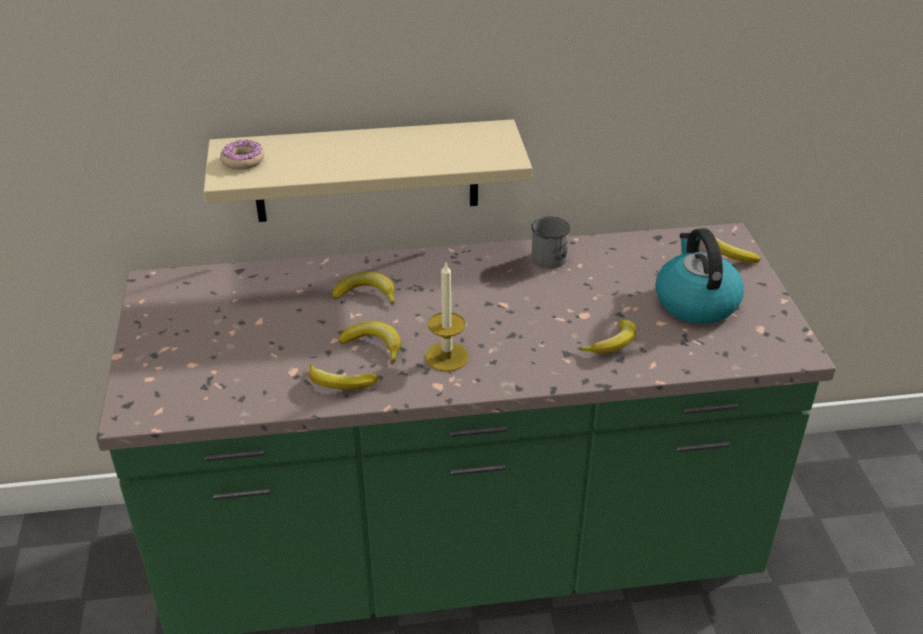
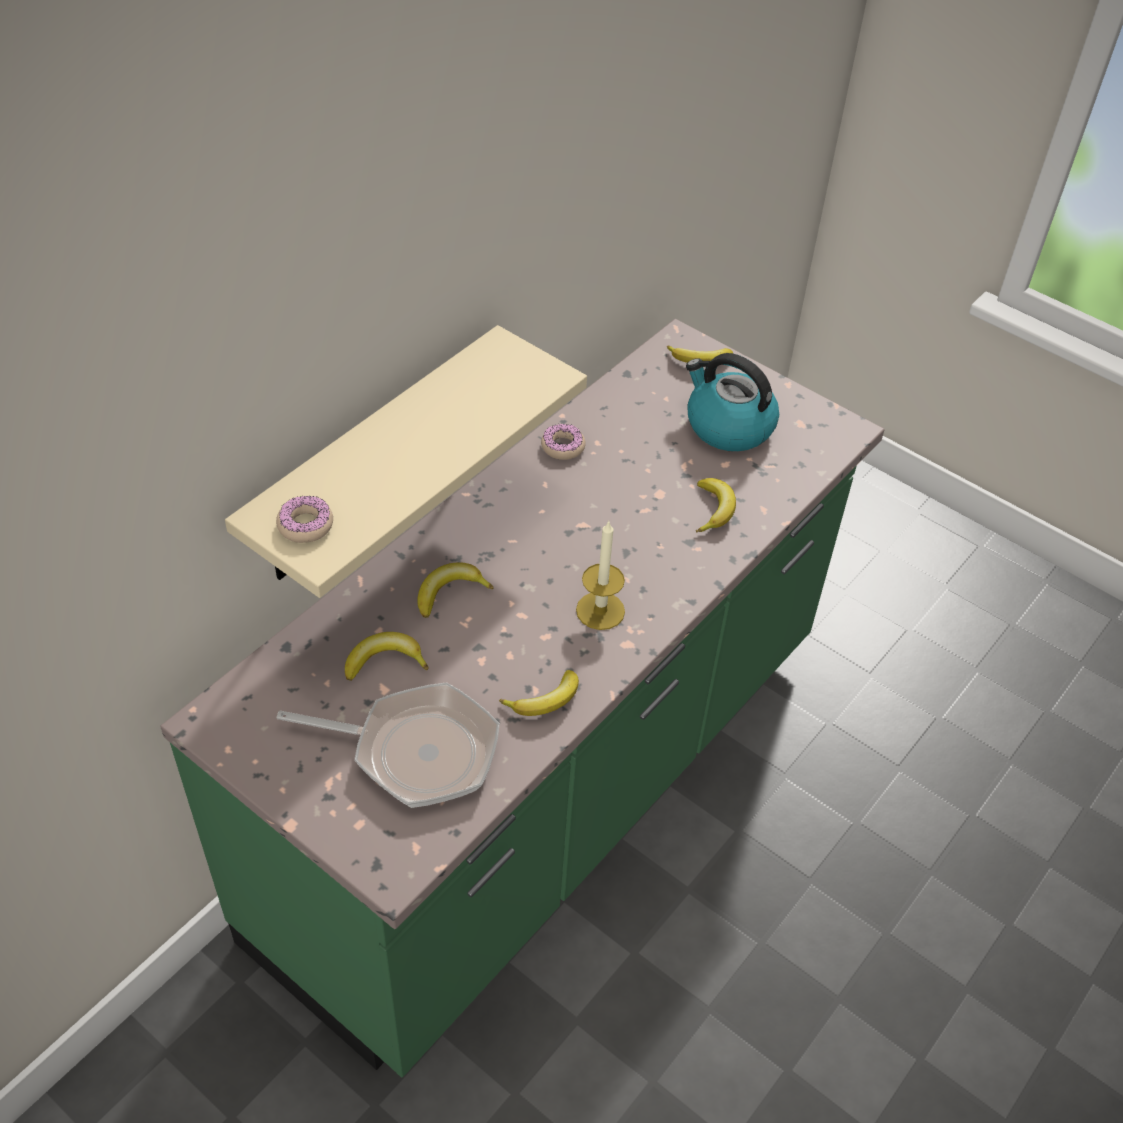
camera: 45 degrees left, 10 degrees up
banana [339,321,401,364] -> banana moved to [345,632,428,681]
grey mug [531,217,570,269] -> donut [541,424,586,460]
none -> frying pan [277,682,500,808]

